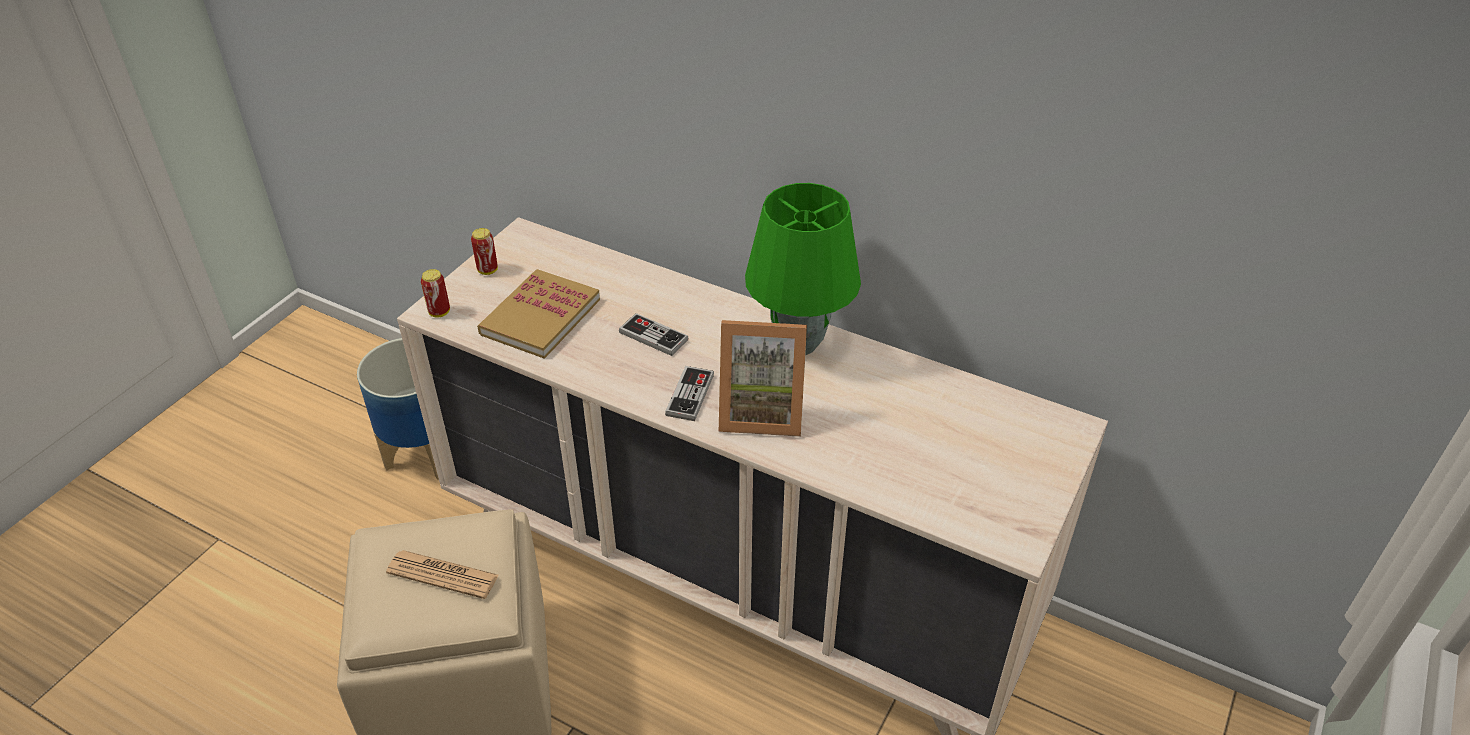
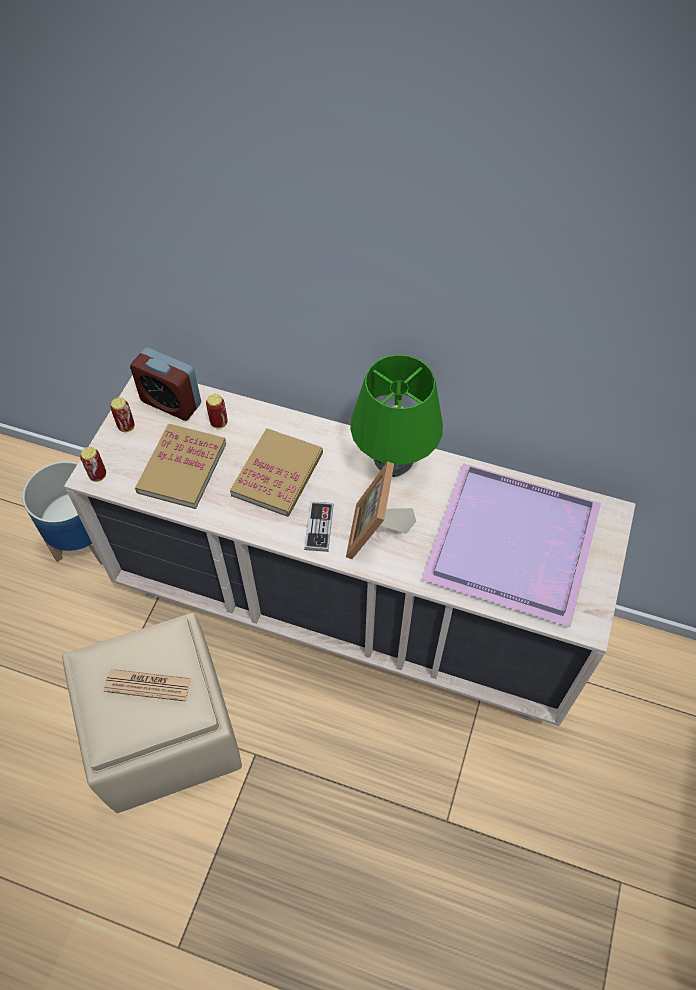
camera: 10 degrees left, 15 degrees up
game controller [619,313,688,356] -> book [230,428,323,517]
picture frame [719,320,807,437] -> picture frame turned 105 degrees clockwise [346,461,416,559]
none -> alarm clock [130,347,201,421]
none -> can [206,394,228,428]
none -> purple tray [422,463,601,627]

